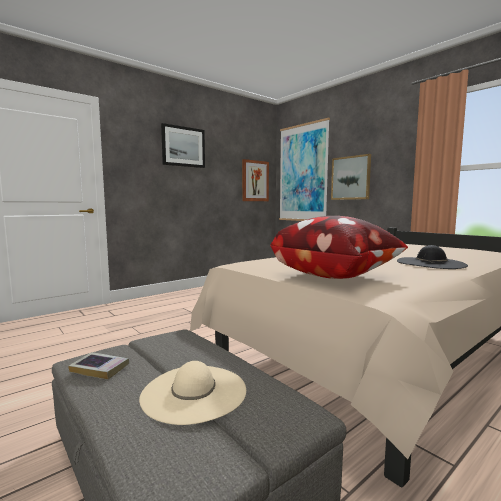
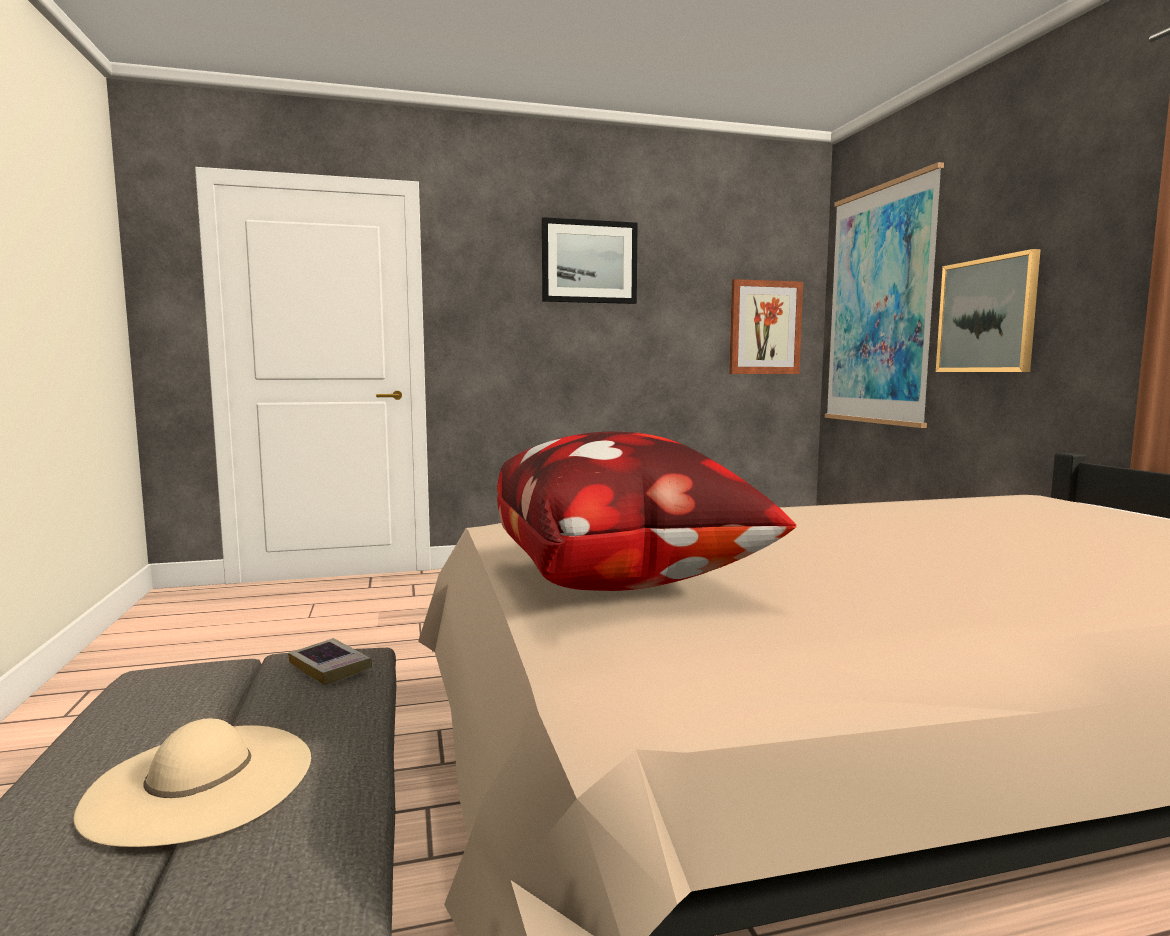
camera: 25 degrees right, 0 degrees up
book [68,352,129,380] -> book moved to [288,638,372,686]
black hat [397,245,468,269] -> none

